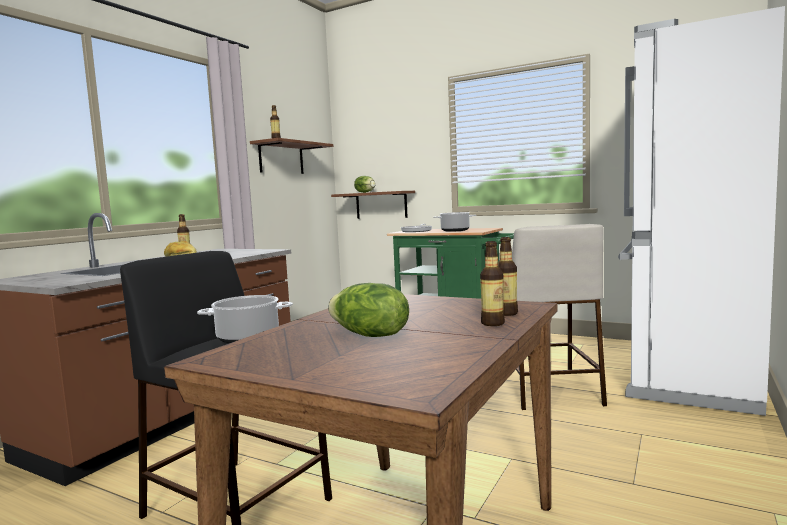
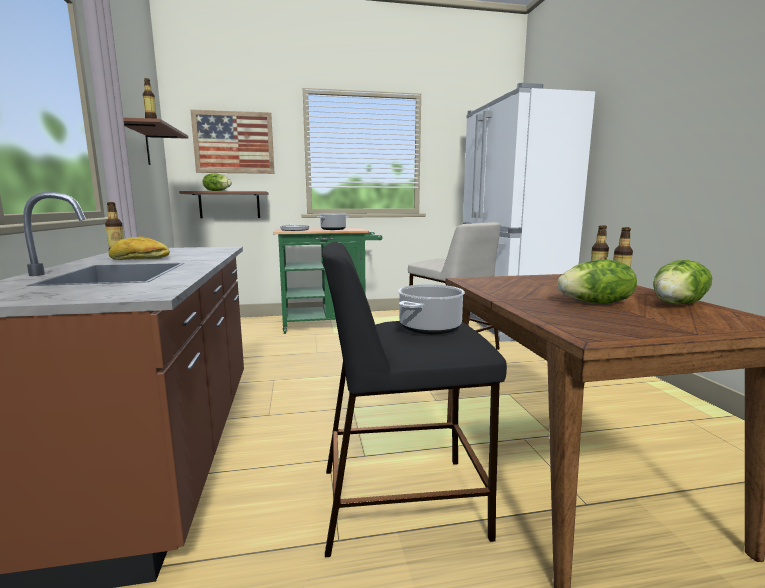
camera: 40 degrees left, 5 degrees up
none -> picture [190,109,275,174]
none -> lettuce [653,260,712,304]

